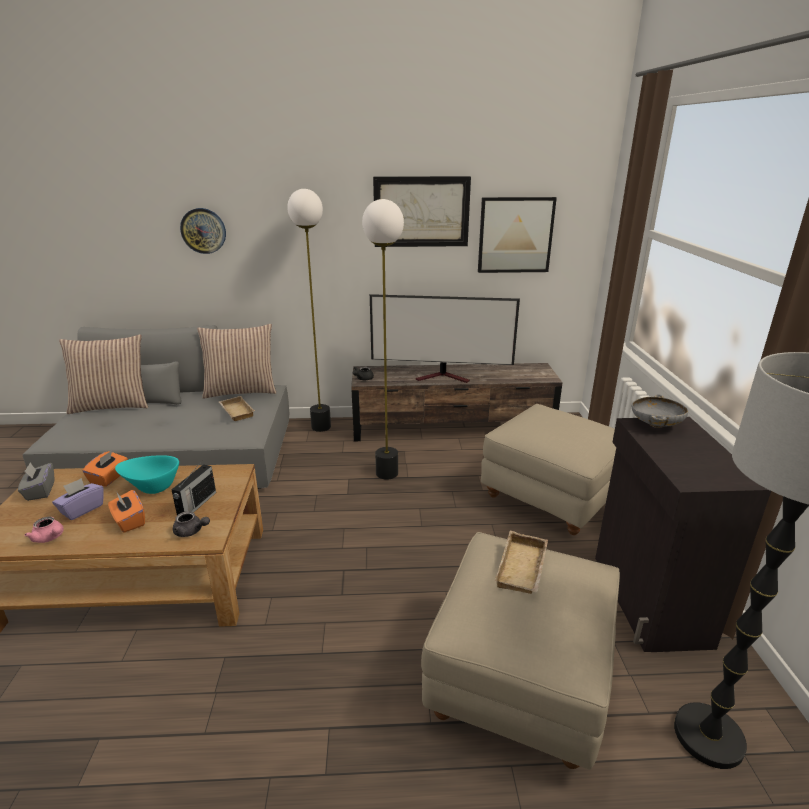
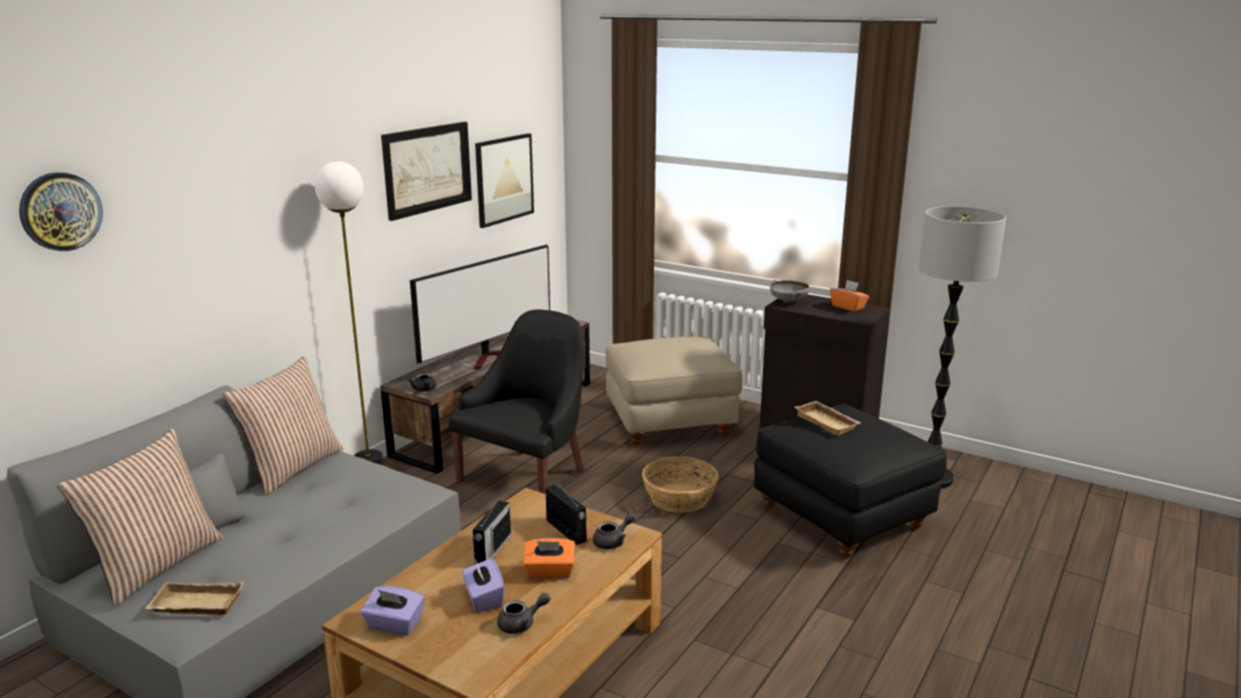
camera: 55 degrees left, 5 degrees down
grey tissue box [18,463,55,501] -> purple tissue box [361,586,425,635]
pink teapot [24,517,64,543] -> grey teapot [497,593,550,634]
orange tissue box [82,451,128,487] -> orange tissue box moved to [830,280,869,312]
turquoise bowl [115,455,179,494] -> radio [473,495,511,564]
wall clock [180,208,226,254] -> wall clock moved to [19,172,103,251]
beige tray [219,396,255,421] -> beige tray moved to [145,582,244,615]
floor lamp [362,199,404,480] -> black armchair [449,310,584,494]
beige ottoman [421,532,620,770] -> black ottoman [754,404,947,558]
none -> basket [642,456,719,513]

